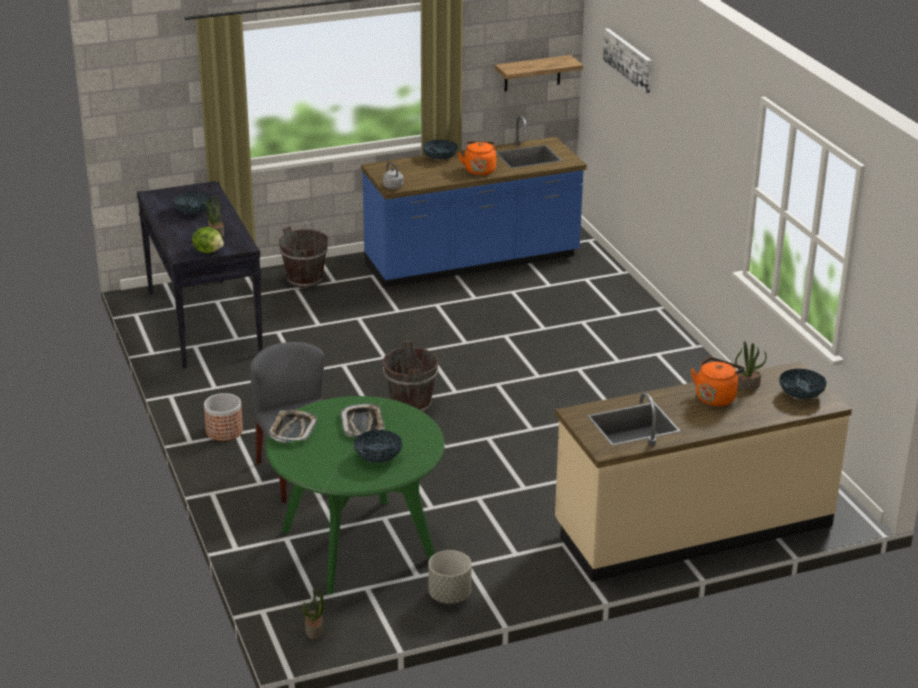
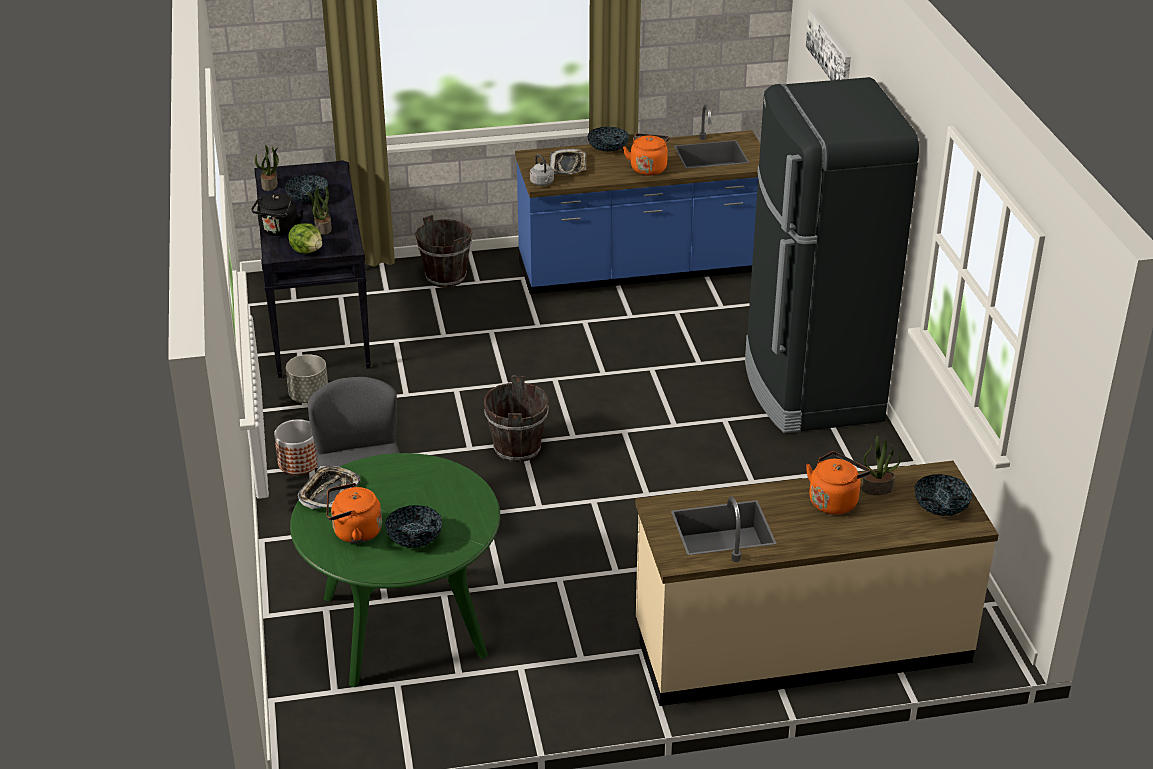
camera: 10 degrees right, 5 degrees up
potted plant [302,589,327,640] -> potted plant moved to [255,145,279,191]
tray [340,403,385,437] -> tray moved to [549,149,586,174]
grey planter [429,550,472,604] -> grey planter moved to [286,354,328,403]
shelf [495,55,583,92] -> none
none -> black kettle [251,193,304,236]
none -> orange kettle [327,483,382,543]
none -> black fridge [745,77,919,433]

